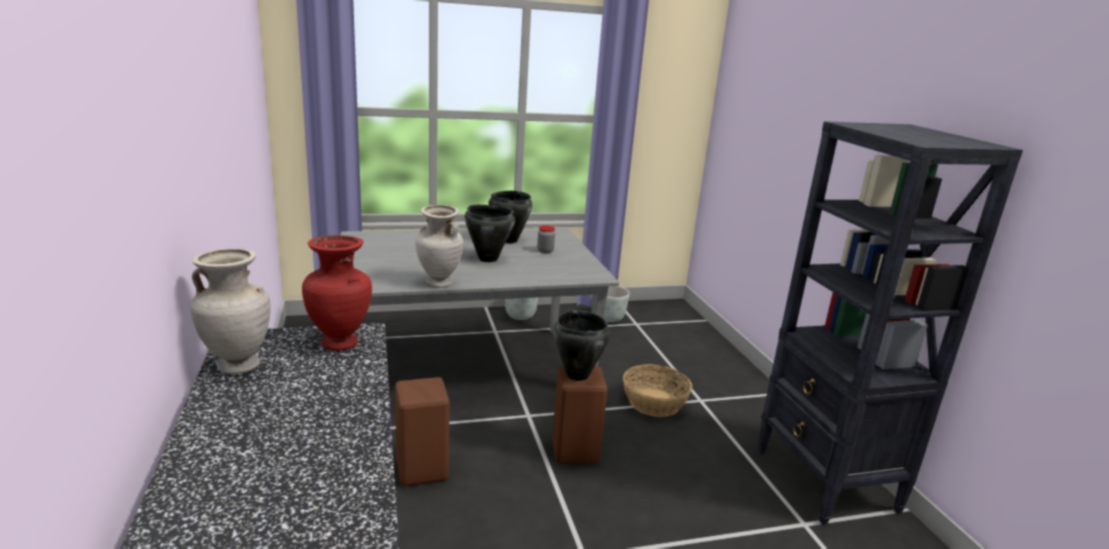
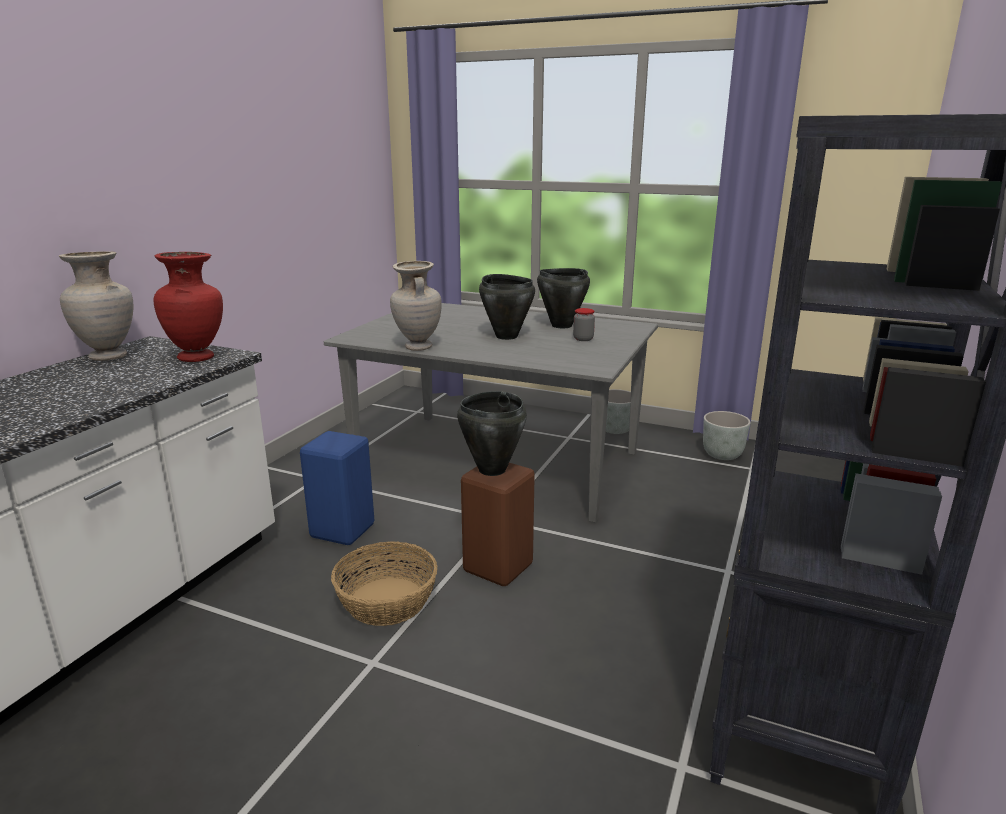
camera: 40 degrees right, 0 degrees up
brown stool [395,377,450,486] -> blue stool [300,431,374,545]
basket [623,364,692,417] -> basket moved to [331,542,437,626]

